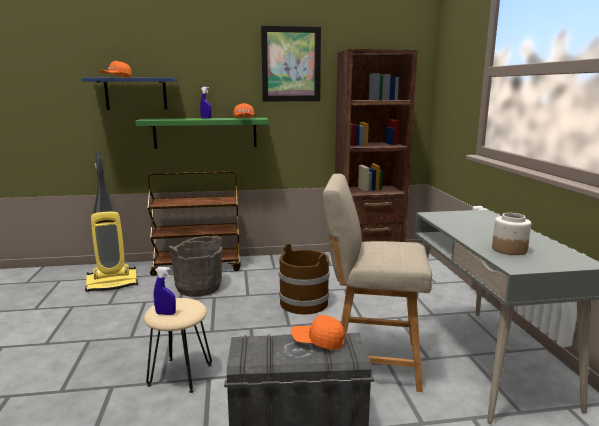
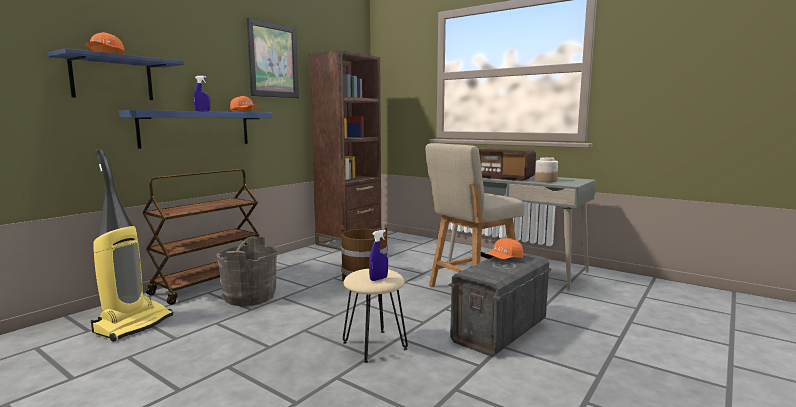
camera: 45 degrees left, 5 degrees down
green shelf [135,118,269,149] -> blue shelf [119,110,273,149]
none -> radio [479,148,536,181]

